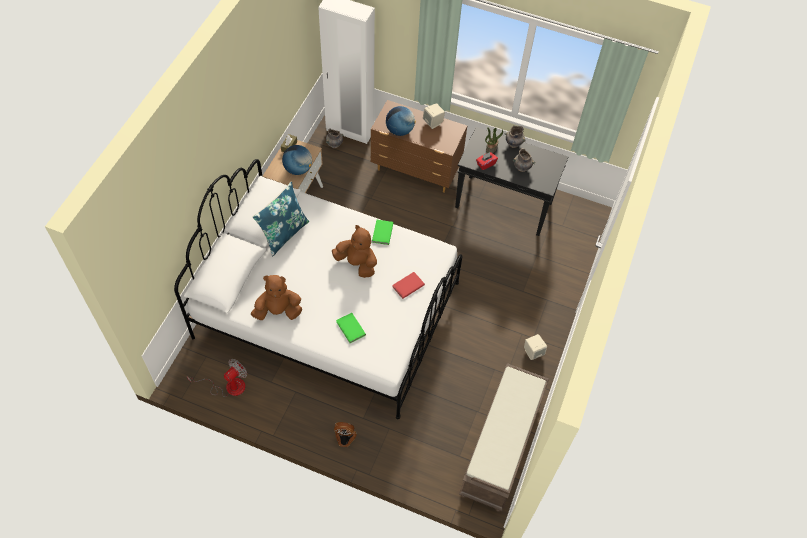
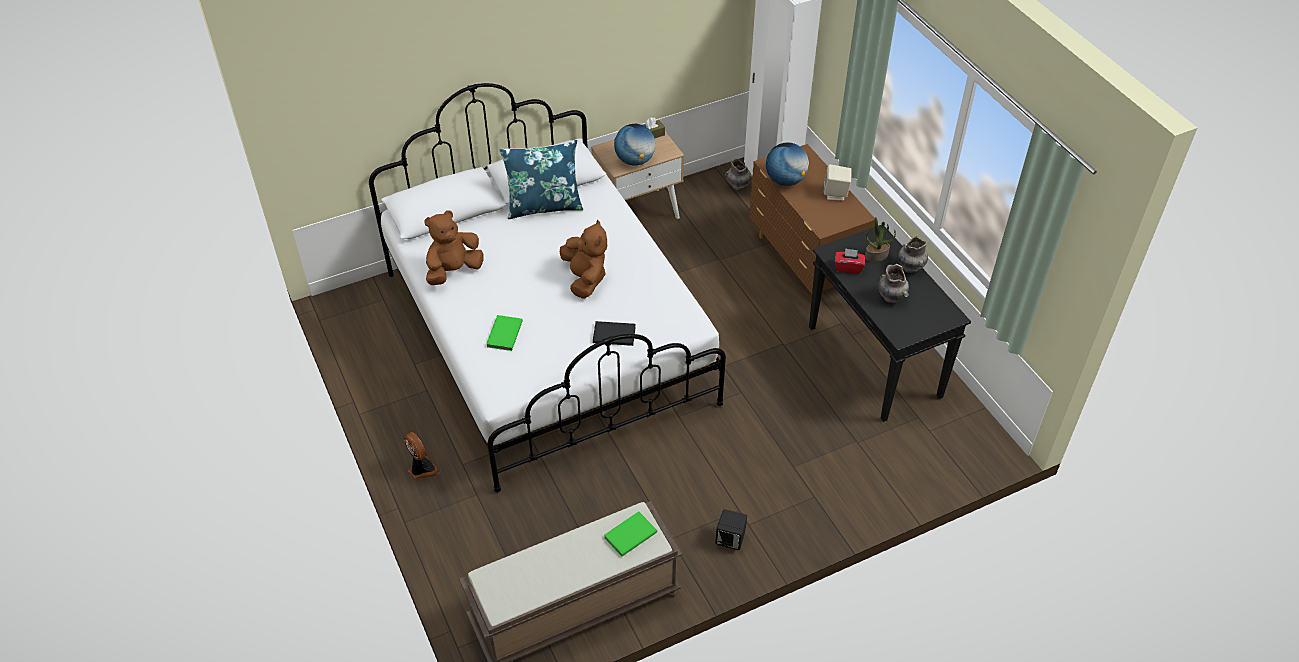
camera: 45 degrees right, 10 degrees down
fan [187,359,247,397] -> none
brown plush toy [251,275,302,320] -> brown plush toy turned 75 degrees counterclockwise [424,211,484,285]
green book [372,220,393,245] -> green book moved to [604,511,657,557]
red book [392,272,425,299] -> black book [593,321,636,346]
beige speaker [524,334,547,360] -> black speaker [715,509,747,550]

